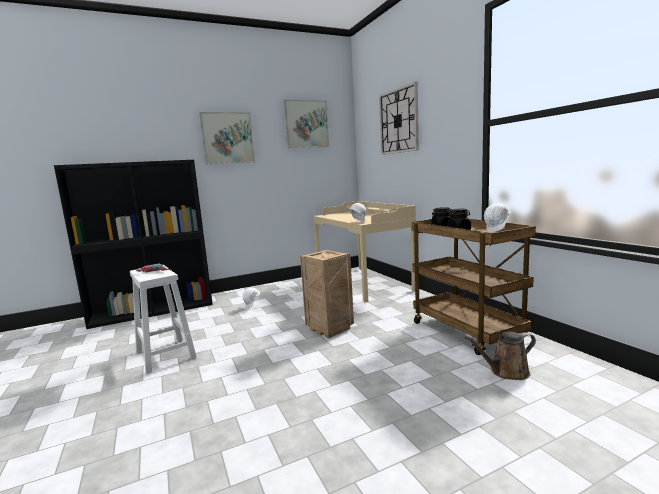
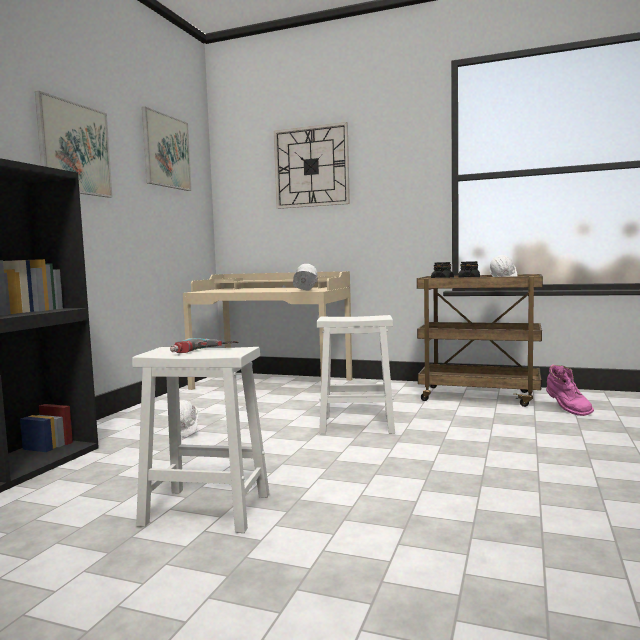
camera: 45 degrees left, 5 degrees down
crate [300,250,354,338] -> white stool [317,315,395,434]
brown watering can [465,331,536,380] -> pink boot [546,365,594,416]

